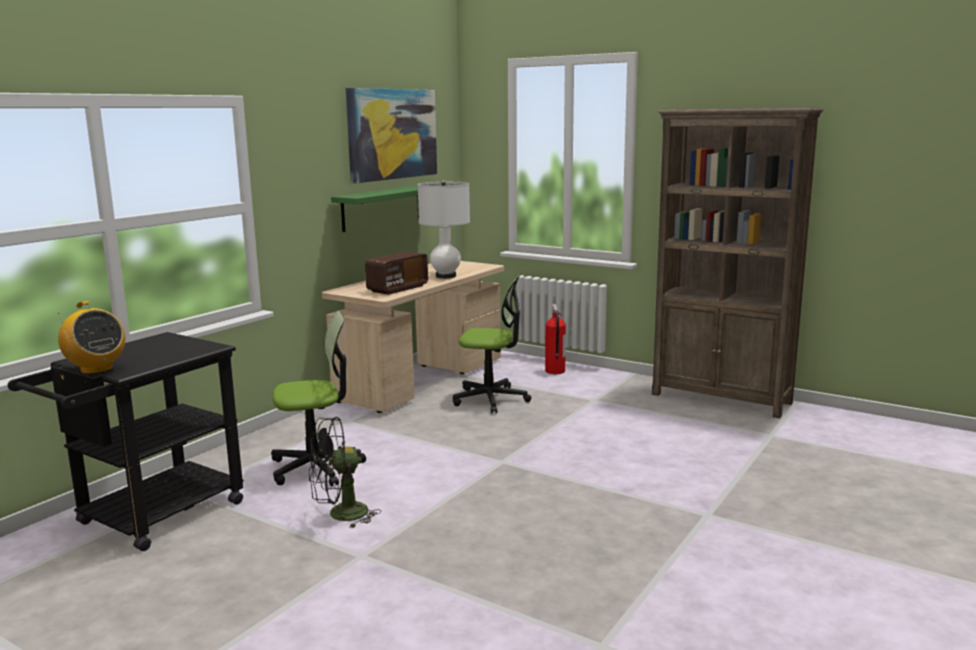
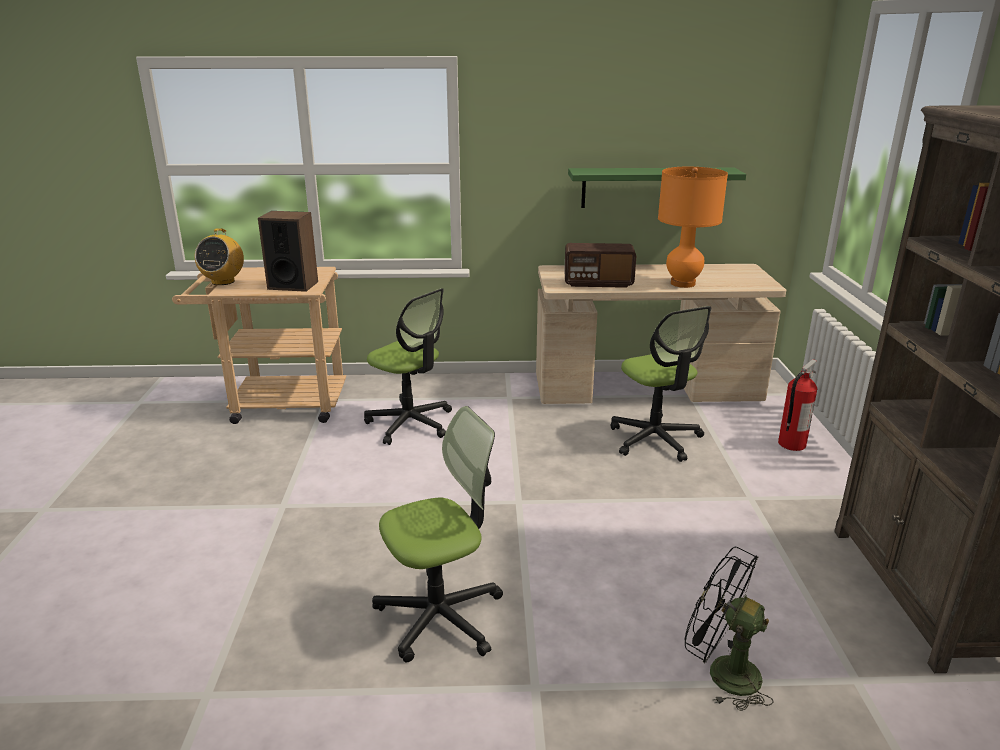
camera: 55 degrees right, 10 degrees up
black cart [8,332,243,551] -> beige cart [172,267,346,424]
black fan [309,417,381,528] -> black fan moved to [684,547,774,711]
picture [346,88,437,183] -> none
white table lamp [418,180,470,278] -> orange table lamp [658,167,728,288]
none -> speaker [258,211,318,292]
none -> office chair [372,406,503,662]

